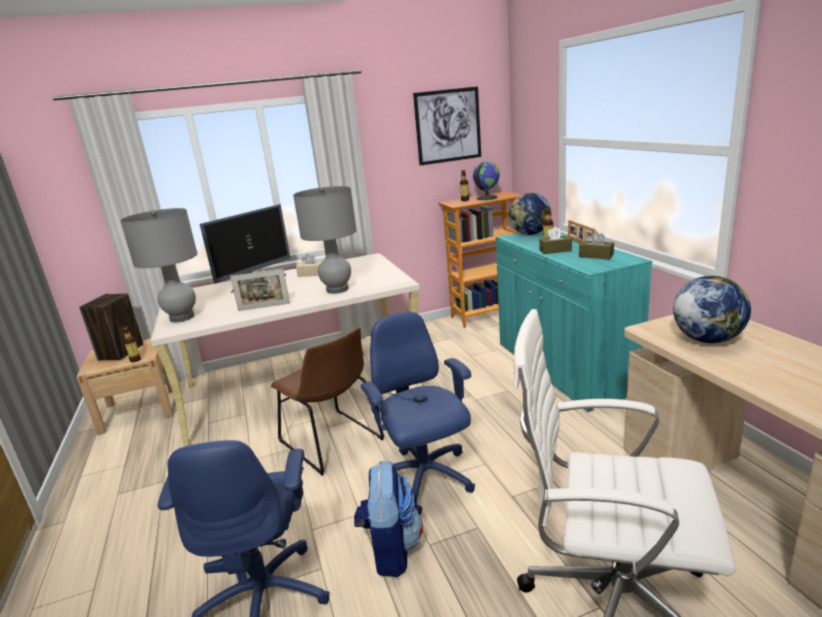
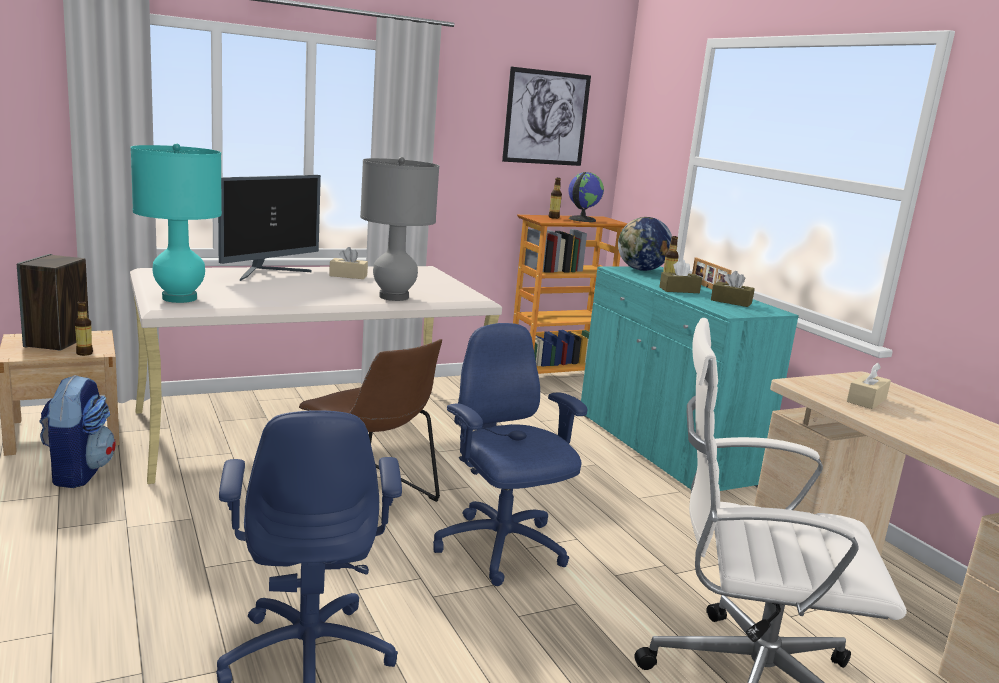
camera: 10 degrees left, 5 degrees down
grey table lamp [120,208,197,322] -> turquoise table lamp [131,143,222,303]
picture frame [230,269,290,311] -> none
backpack [354,461,423,577] -> backpack moved to [39,375,116,488]
globe [673,276,751,343] -> beige tissue box [847,362,891,409]

